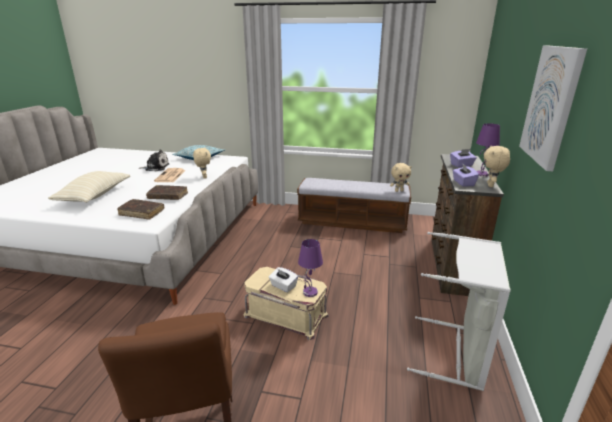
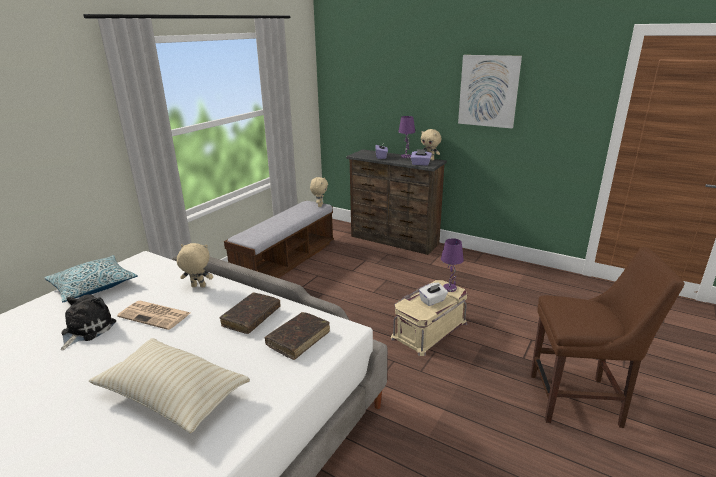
camera: 70 degrees left, 0 degrees up
grey laundry basket [407,232,511,391] -> none

